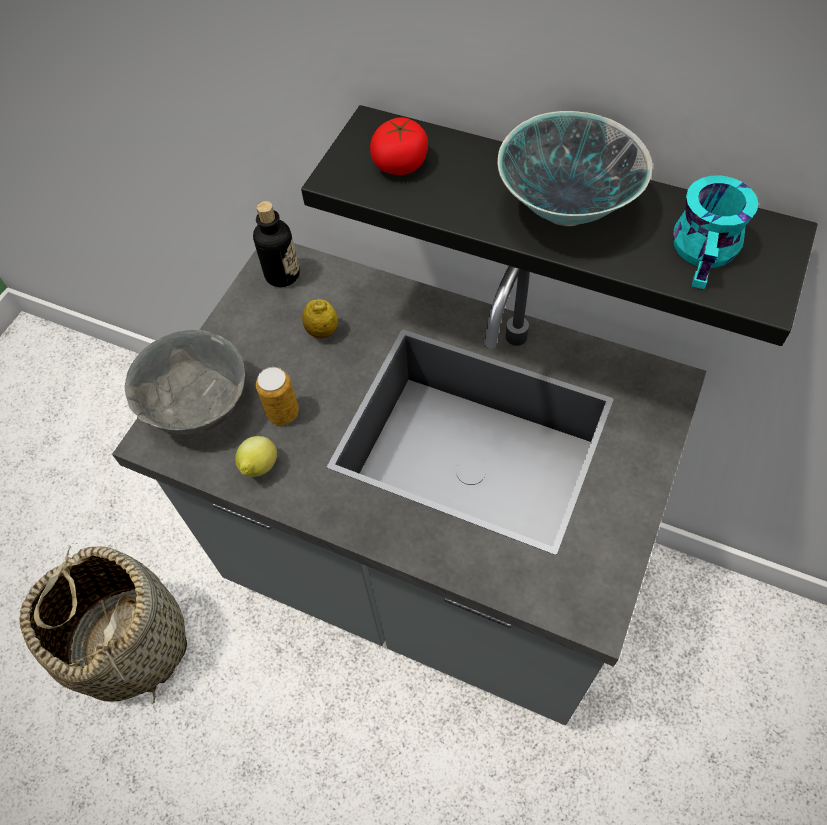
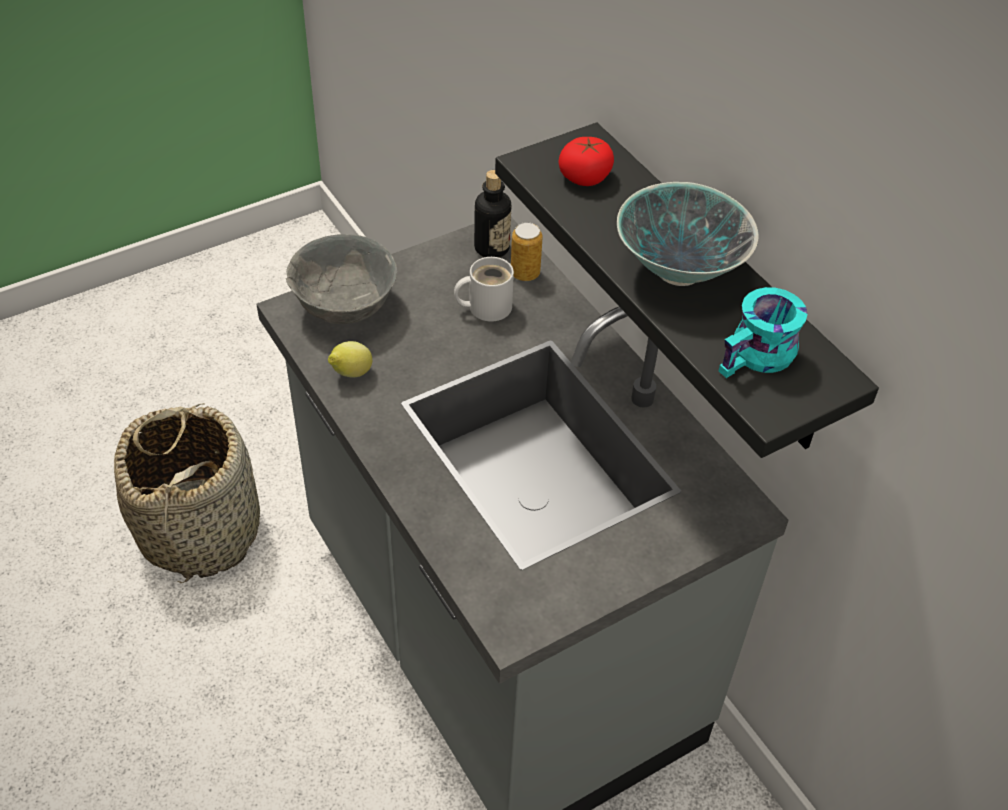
camera: 30 degrees right, 10 degrees down
can [256,367,299,425] -> can moved to [511,222,543,281]
lemon [302,299,338,338] -> white mug [454,257,514,322]

